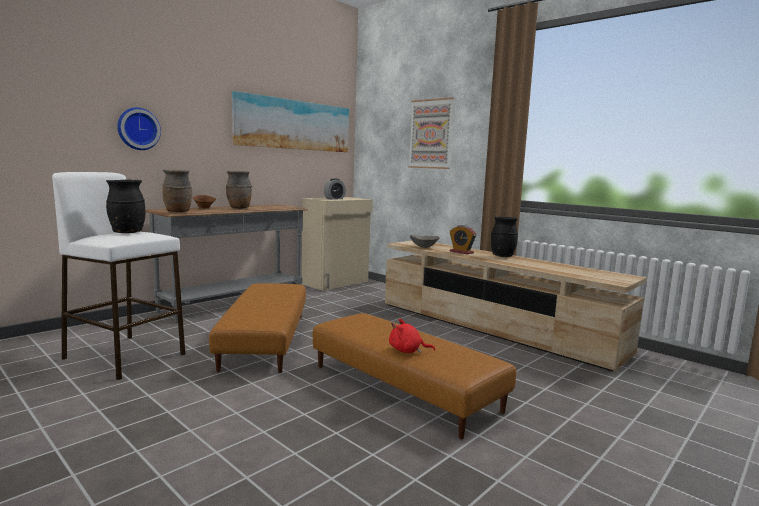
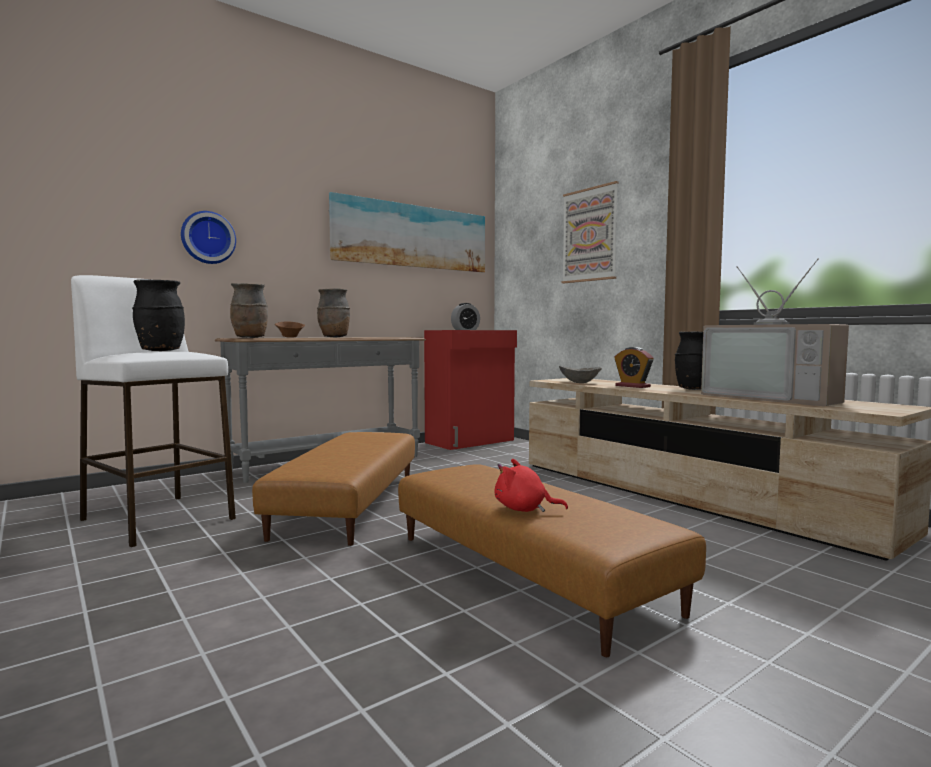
camera: 10 degrees right, 5 degrees down
beige cabinet [302,197,373,291] -> red cabinet [424,330,517,450]
none -> television [701,258,849,406]

